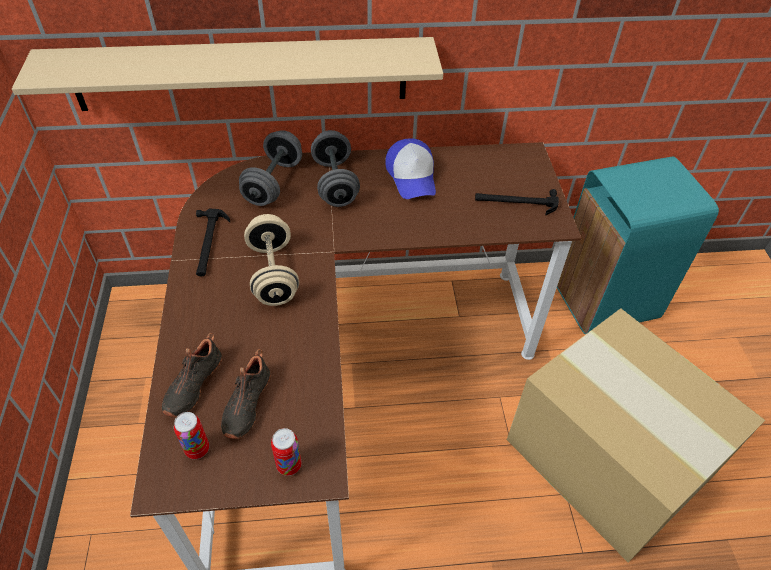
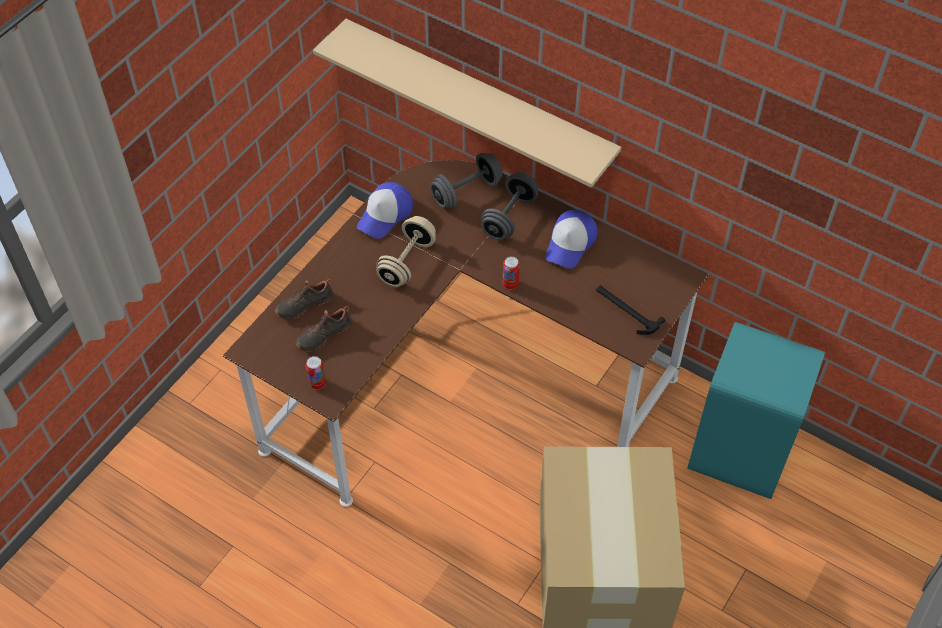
camera: 40 degrees right, 5 degrees up
can [174,412,209,459] -> can moved to [503,256,520,290]
hammer [196,209,231,276] -> cap [357,182,413,239]

